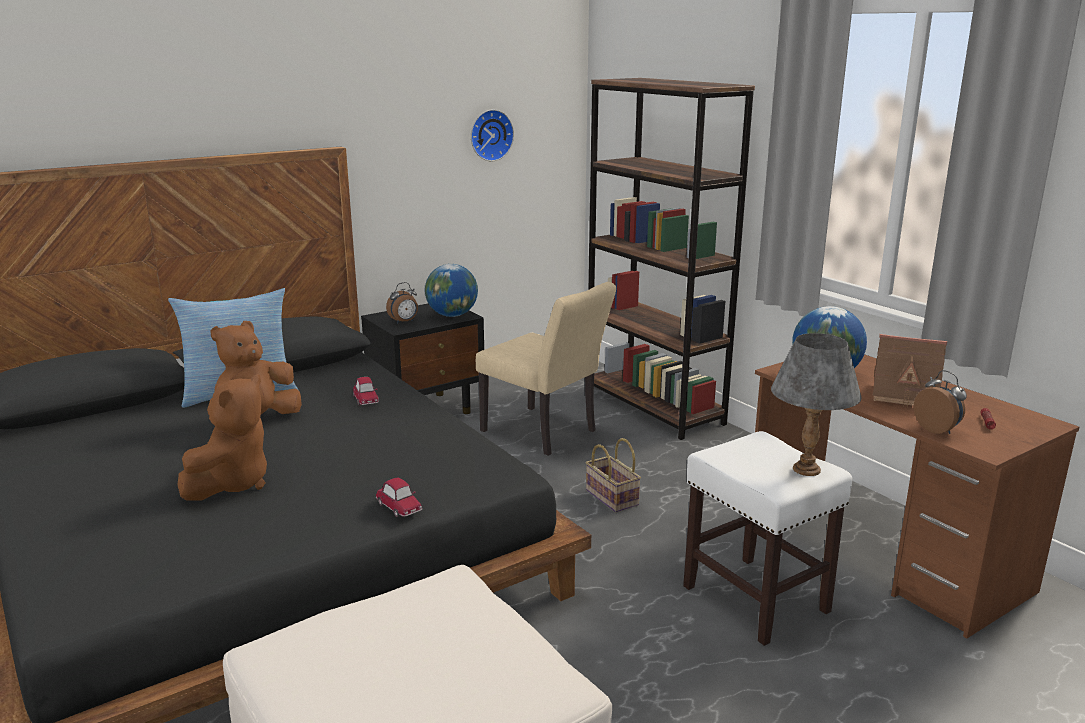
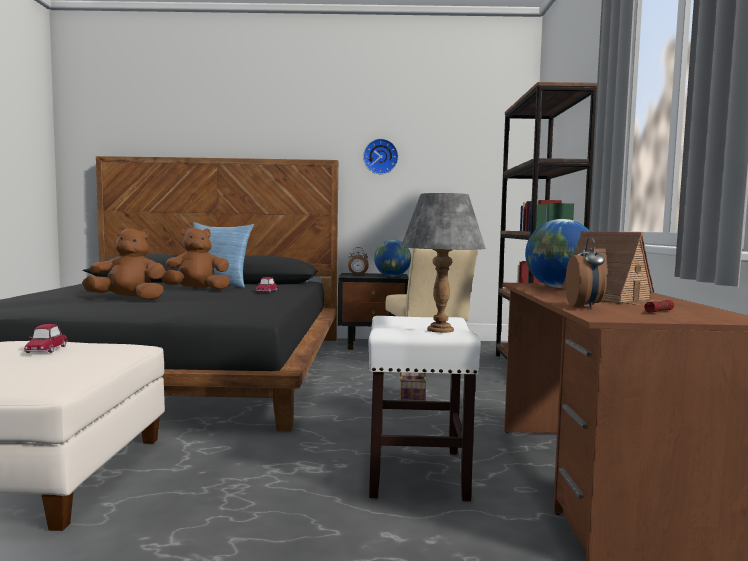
camera: 35 degrees right, 15 degrees down
brown plush toy [177,374,267,501] -> brown plush toy turned 150 degrees counterclockwise [82,227,165,300]
toy car [376,478,422,517] -> toy car moved to [24,324,68,353]
wall clock [471,109,514,161] -> wall clock moved to [363,139,398,174]

